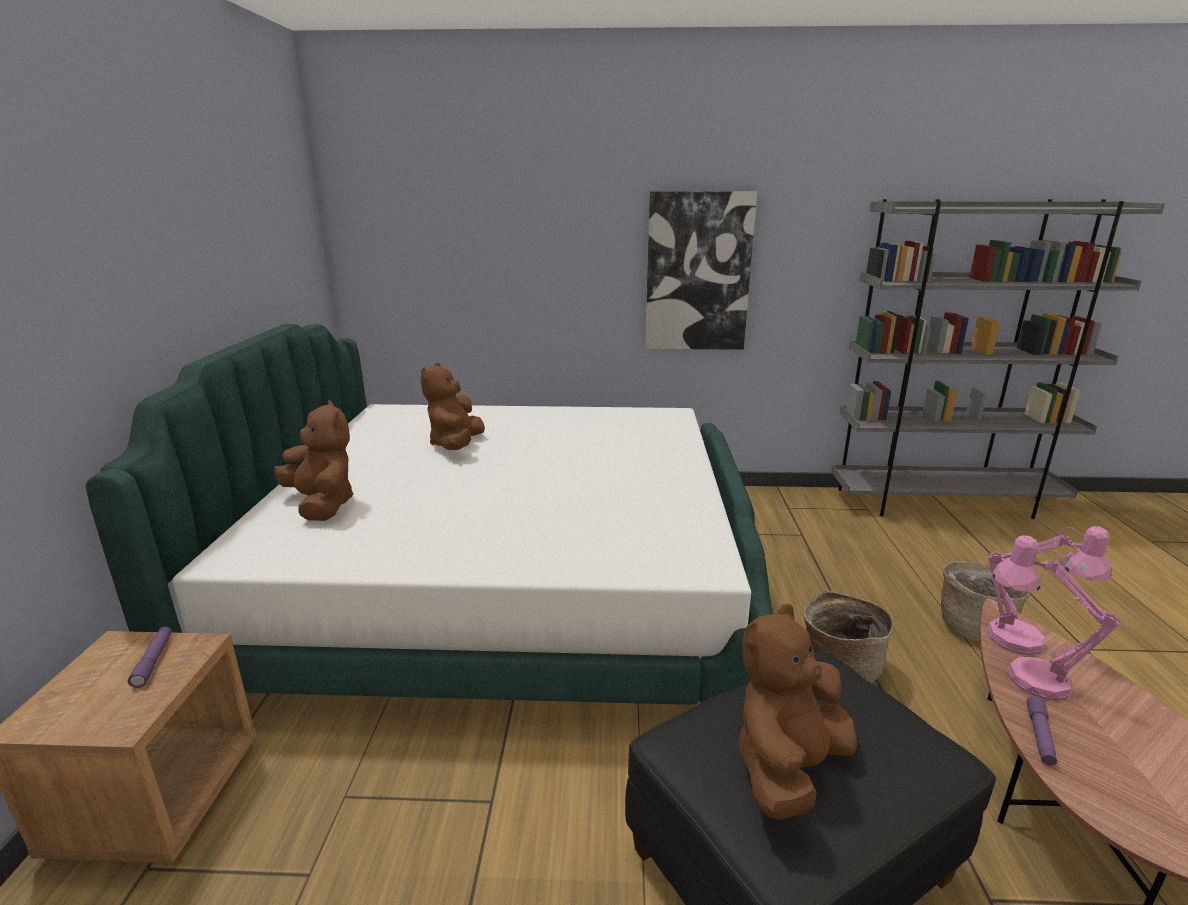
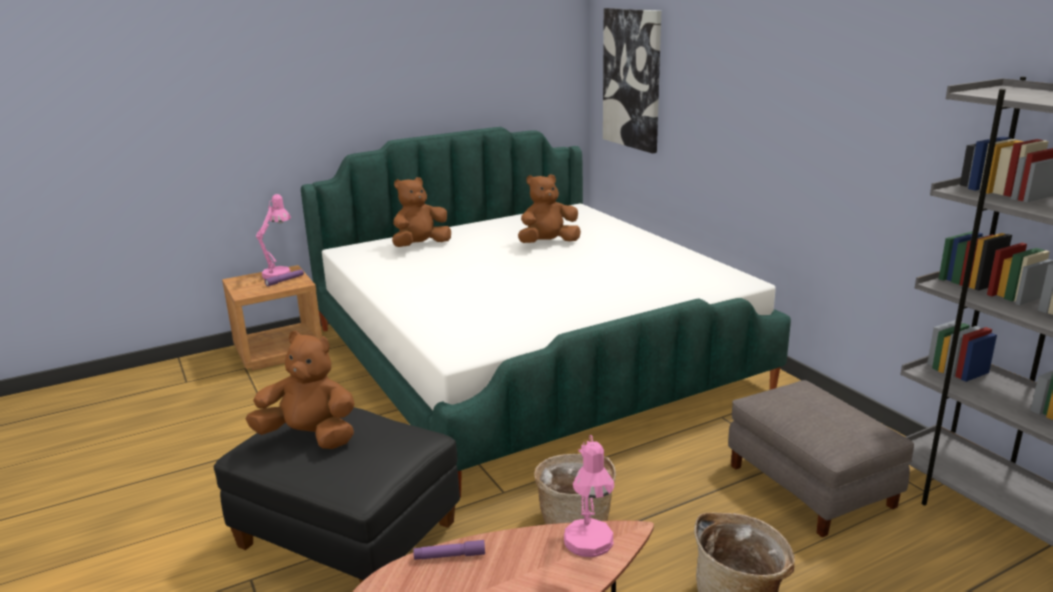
camera: 60 degrees right, 0 degrees up
brown plush toy [274,400,354,521] -> brown plush toy turned 150 degrees counterclockwise [392,177,451,247]
picture [645,191,757,350] -> picture moved to [603,8,661,153]
pink table lamp [992,535,1121,700] -> pink table lamp moved to [256,194,291,279]
none -> grey ottoman [728,380,914,537]

